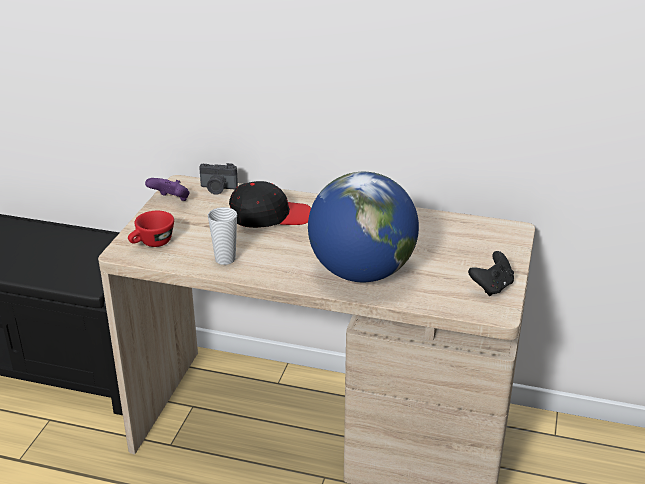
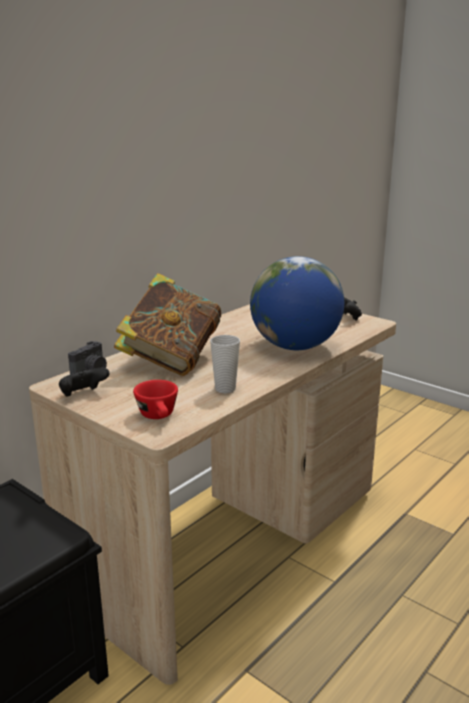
camera: 65 degrees left, 10 degrees down
purple game controller [145,178,190,201] -> black game controller [59,368,110,397]
black cap [229,181,311,228] -> book [114,273,221,376]

